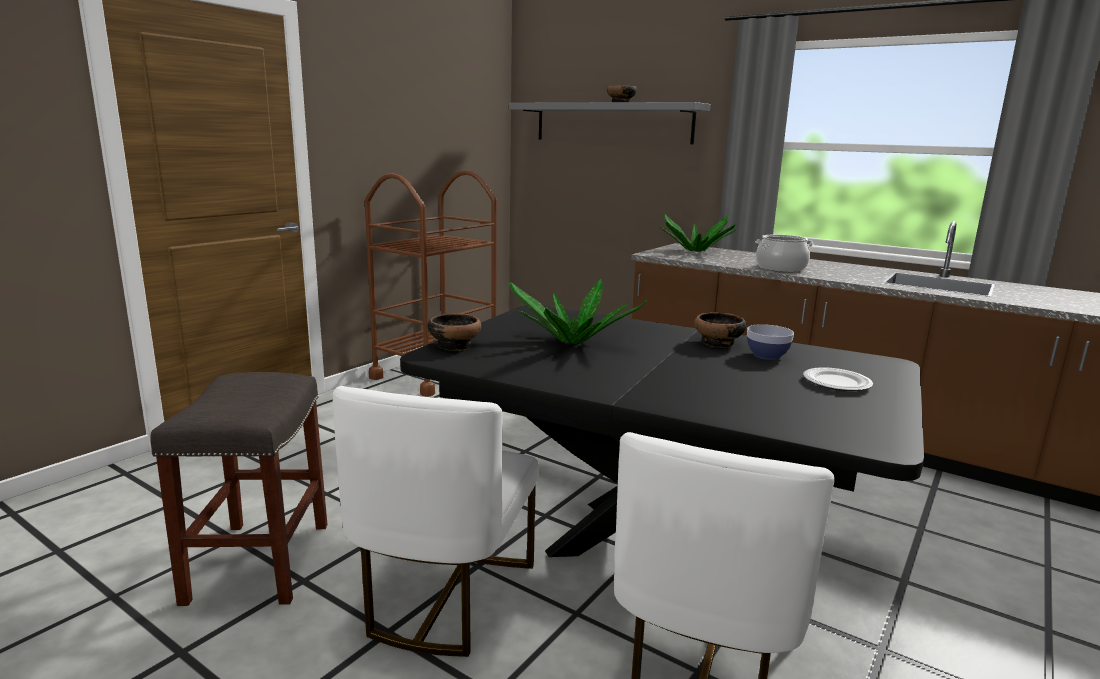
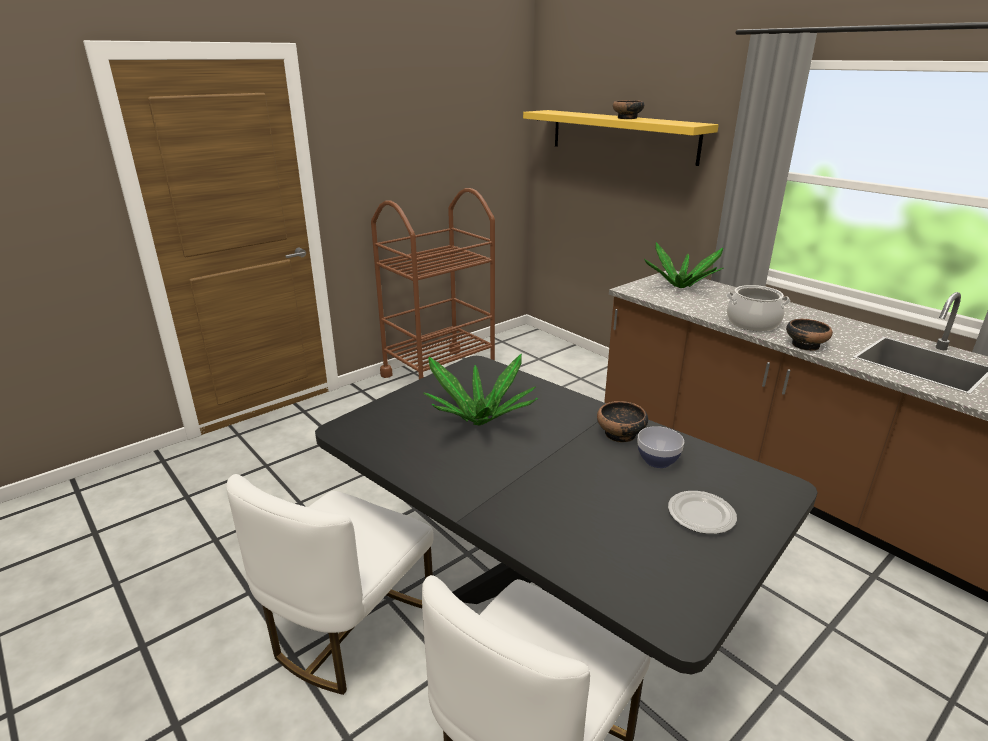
camera: 15 degrees right, 10 degrees up
grey stool [150,372,328,606] -> none
bowl [428,314,481,351] -> bowl moved to [786,319,833,351]
grey shelf [509,102,711,144] -> yellow shelf [523,110,719,166]

